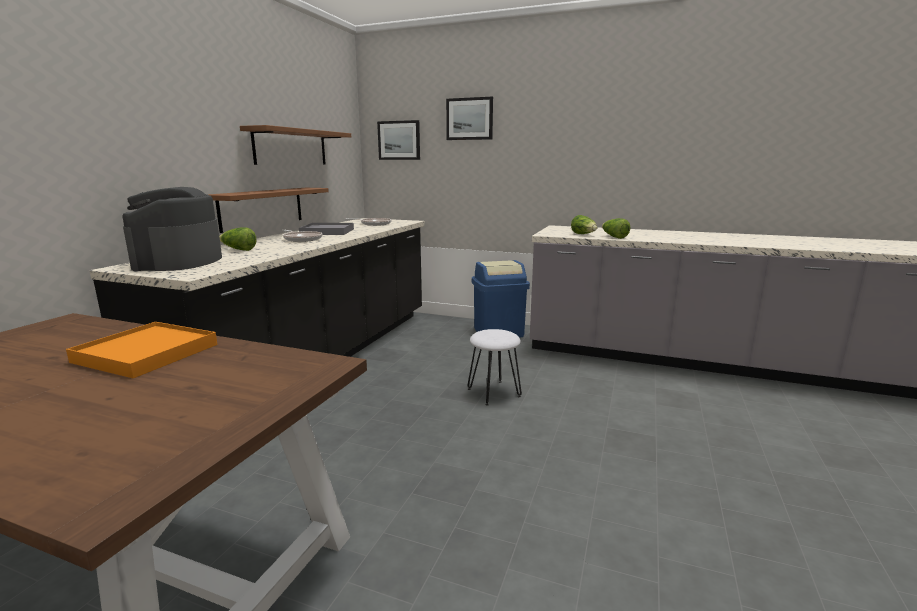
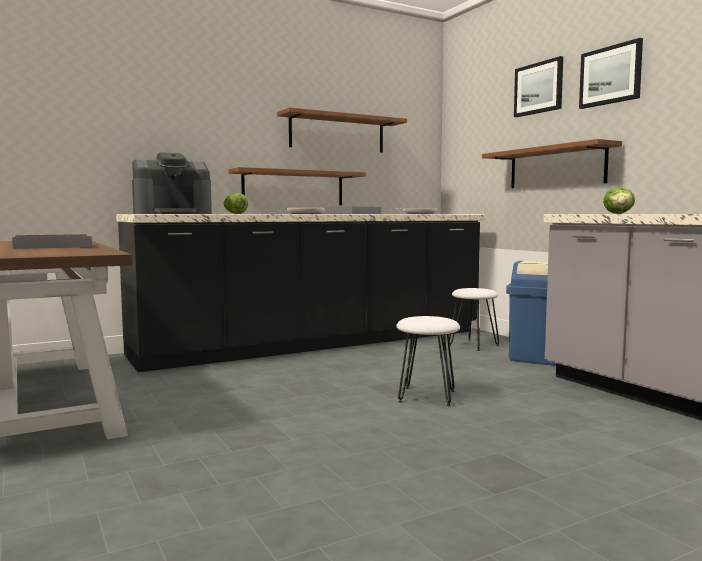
camera: 40 degrees right, 10 degrees down
orange tray [66,322,217,378] -> grey tray [12,234,92,249]
coffee machine [122,187,222,271] -> coffee machine turned 150 degrees counterclockwise [132,152,212,214]
picture [377,120,420,160] -> picture moved to [579,38,643,109]
lettuce [602,218,631,239] -> none
none -> white stool [449,288,499,351]
none -> brown shelf [482,139,622,188]

